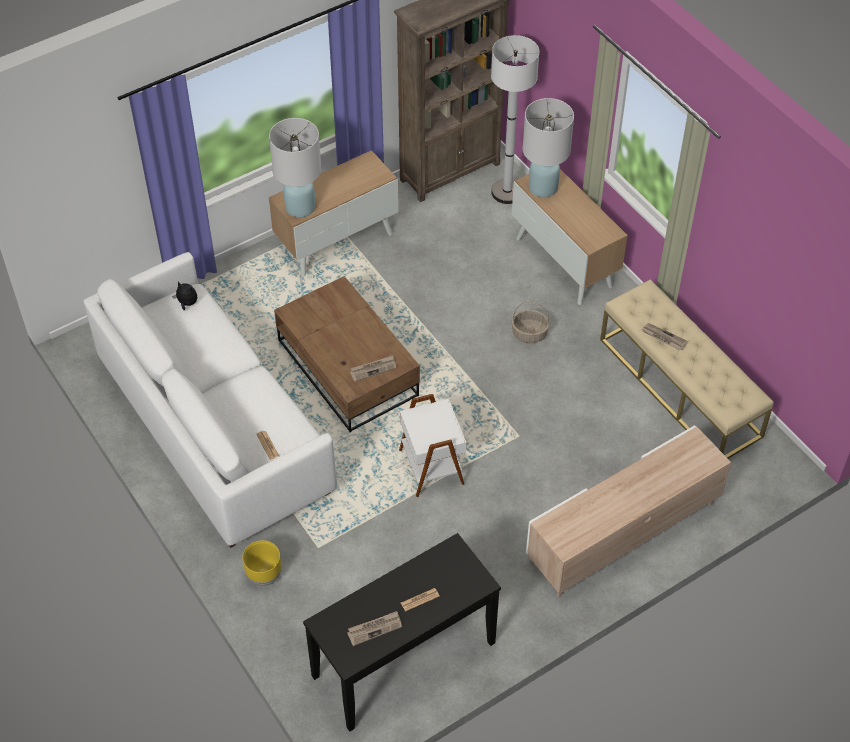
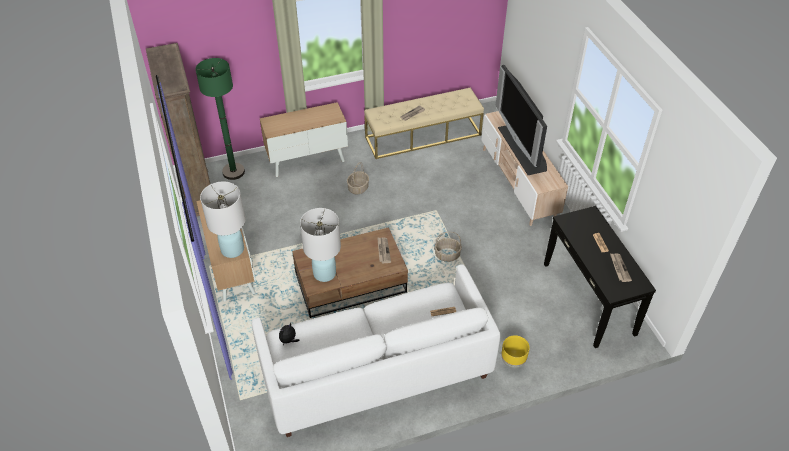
camera: 75 degrees left, 5 degrees down
white side table [399,394,466,497] -> basket [435,232,462,262]
white floor lamp [491,35,539,204] -> green floor lamp [195,58,245,180]
white table lamp [522,98,574,198] -> white table lamp moved to [300,208,341,282]
none -> television [495,65,547,175]

